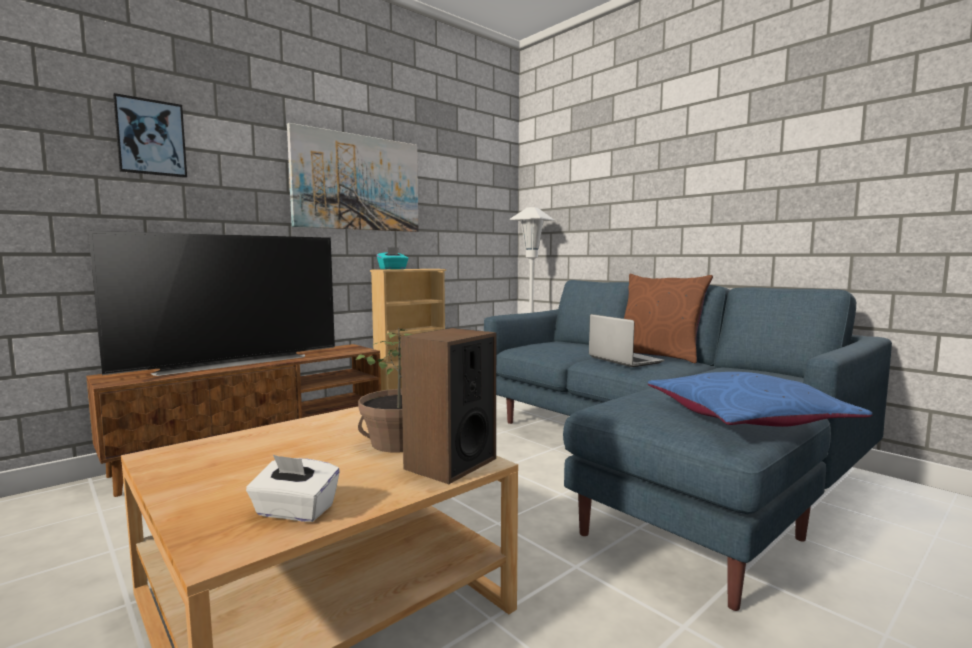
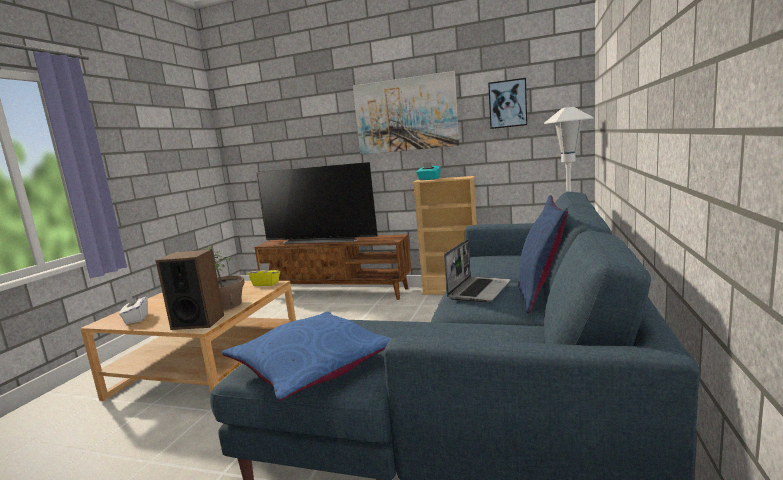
camera: 60 degrees right, 5 degrees up
picture [113,93,187,178] -> picture moved to [488,78,527,129]
brown pillow [624,274,713,363] -> blue pillow [518,195,568,313]
none -> yellow tissue box [248,263,280,286]

